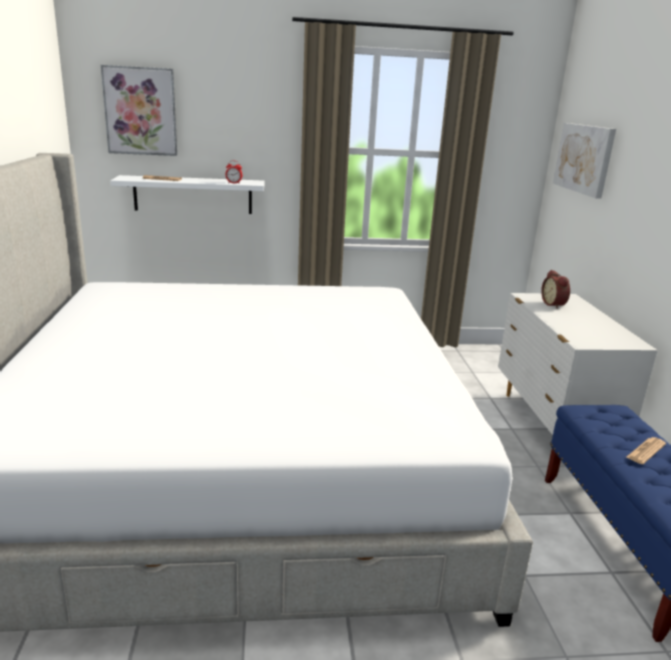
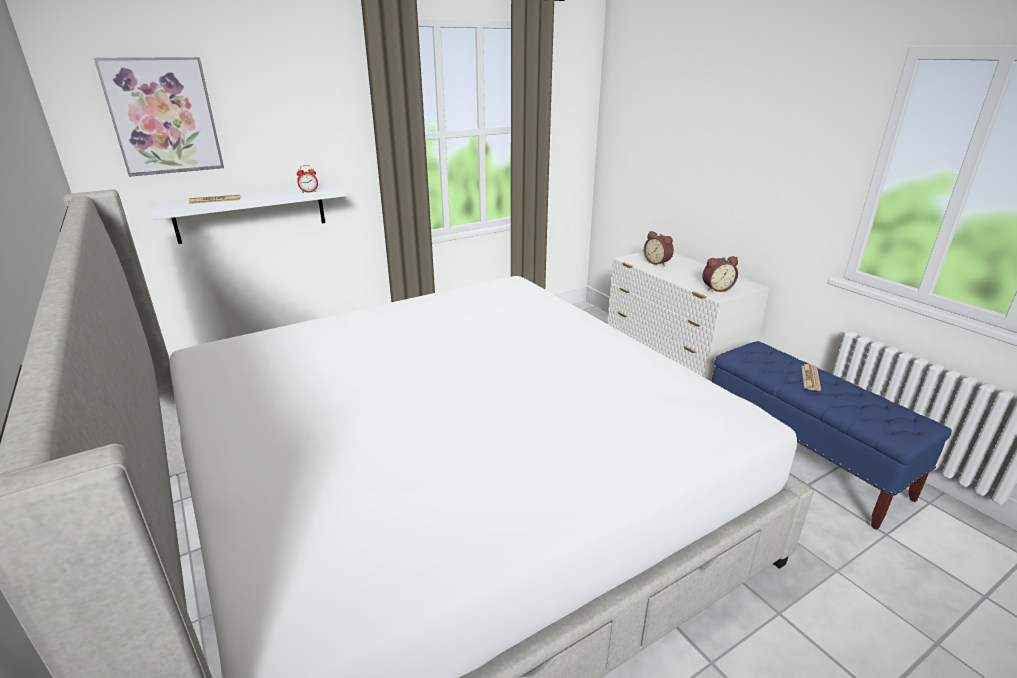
camera: 25 degrees left, 5 degrees up
picture [553,123,616,199] -> none
none -> alarm clock [702,256,738,292]

